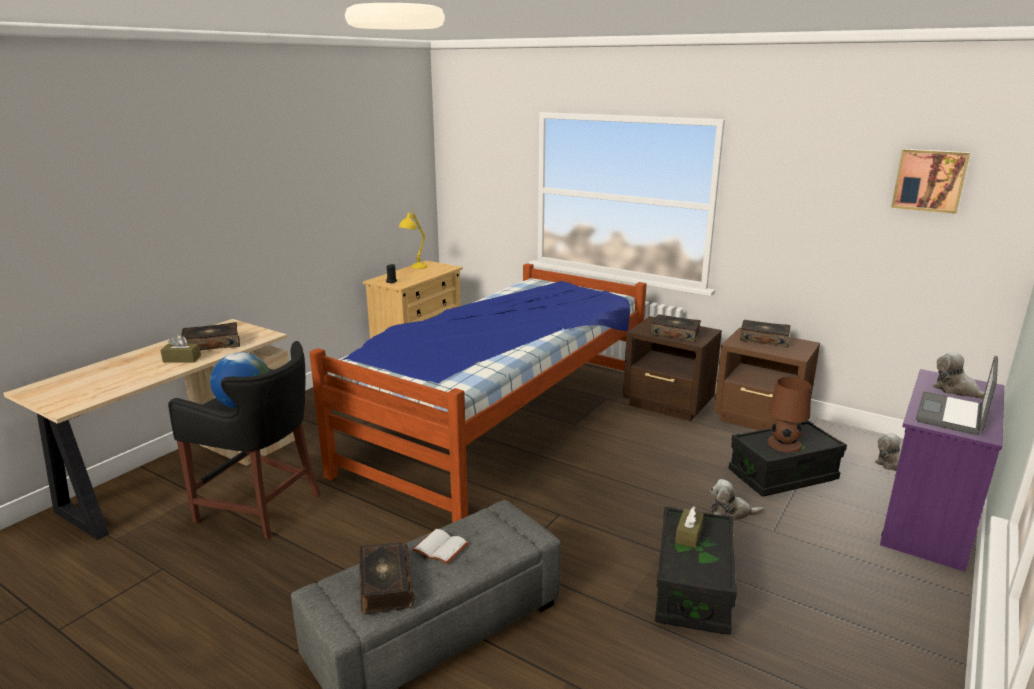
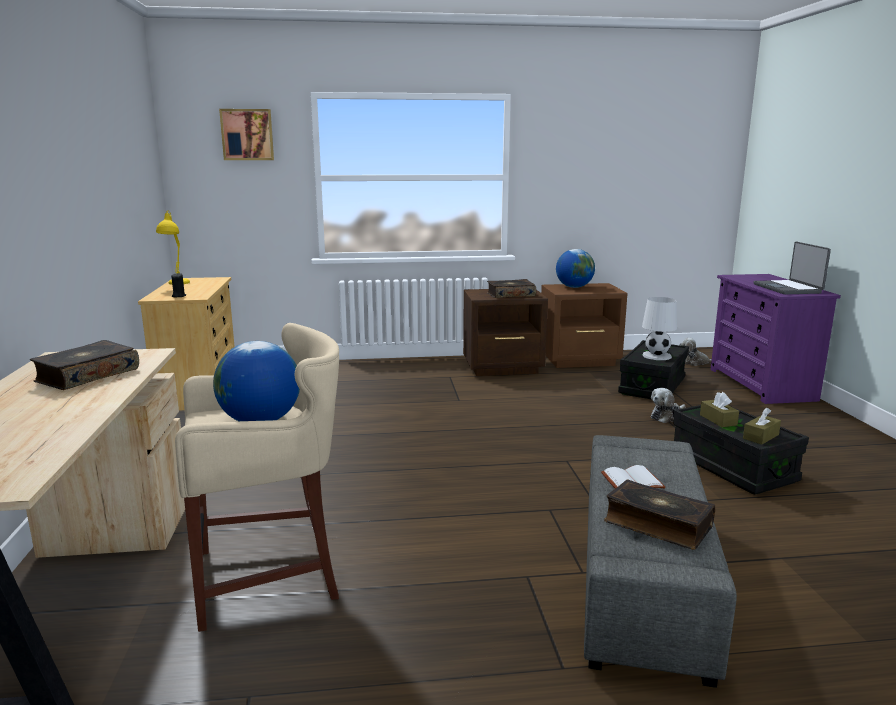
camera: 40 degrees left, 5 degrees down
brown tissue box [160,335,201,363] -> brown tissue box moved to [743,408,781,445]
black stool [168,341,321,540] -> beige stool [175,323,339,632]
bed [309,263,647,523] -> none
book [740,320,790,347] -> globe [556,249,595,288]
brown table lamp [767,377,811,452] -> white table lamp [642,297,677,360]
picture [891,149,970,214] -> picture moved to [219,109,274,160]
plush toy [932,352,994,399] -> none

